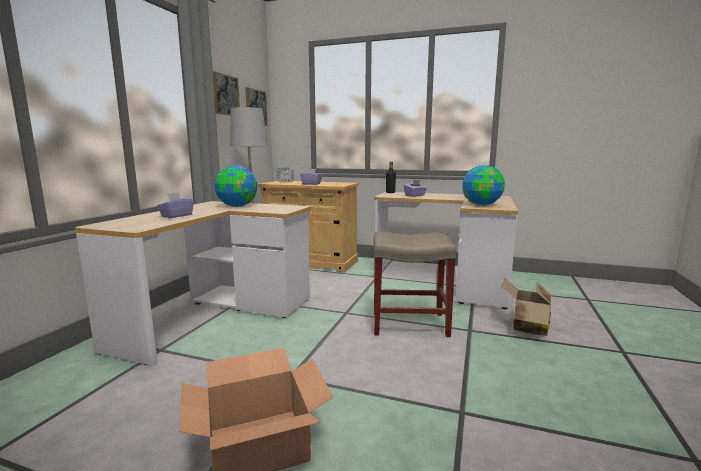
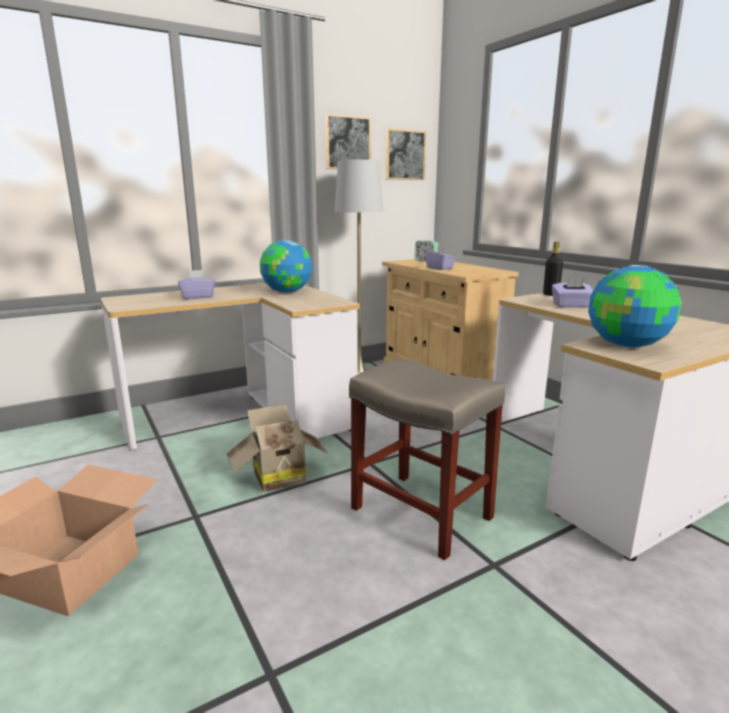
camera: 40 degrees right, 5 degrees up
cardboard box [501,278,551,336] -> cardboard box moved to [227,404,328,492]

